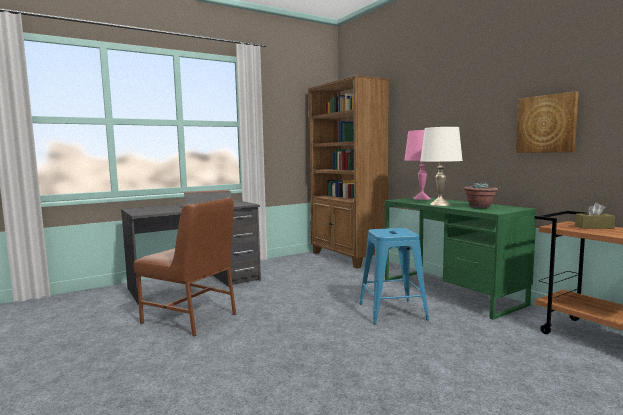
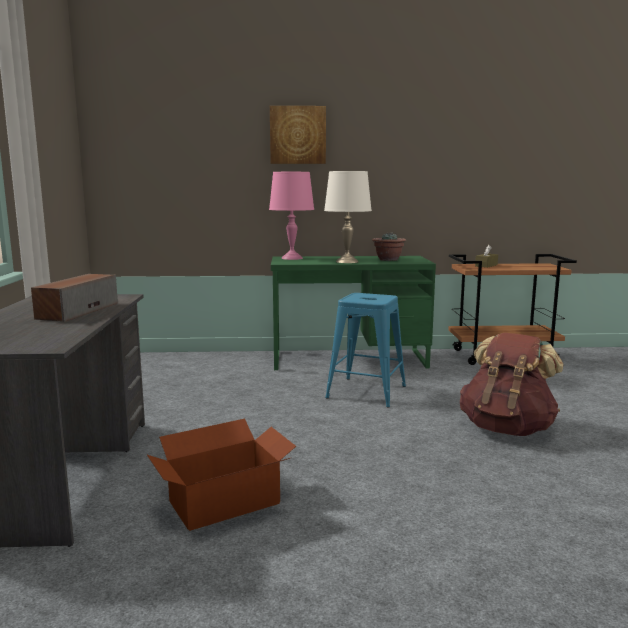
camera: 60 degrees left, 5 degrees up
brown chair [134,197,236,336] -> cardboard box [147,419,296,531]
brown bookcase [308,75,389,268] -> none
picture [516,91,579,153] -> picture moved to [270,106,326,164]
none -> brown backpack [460,333,564,436]

